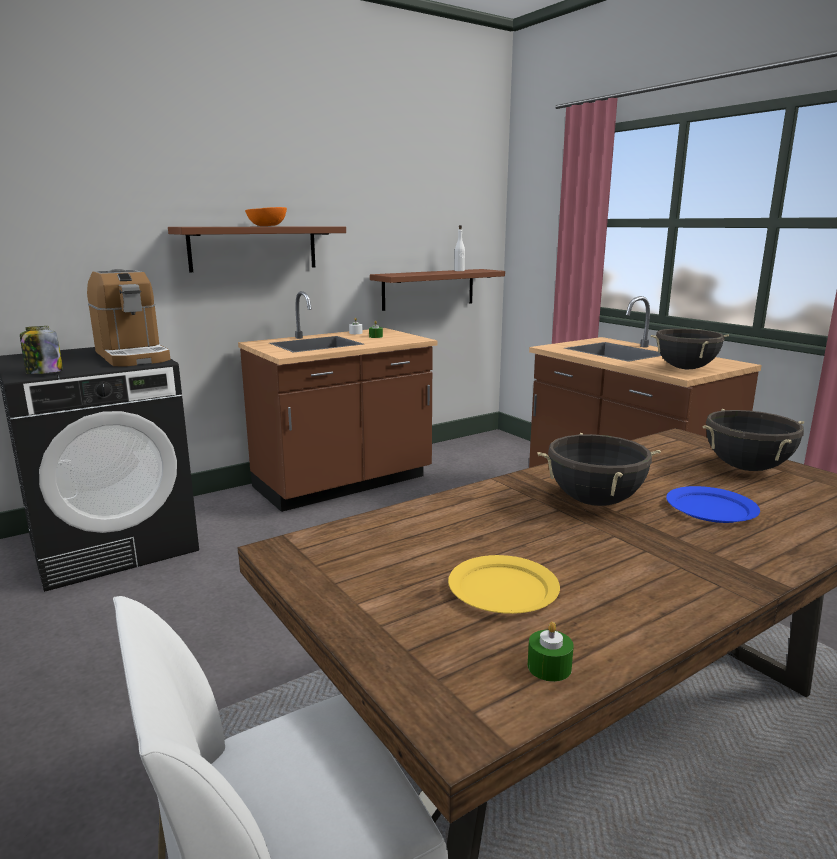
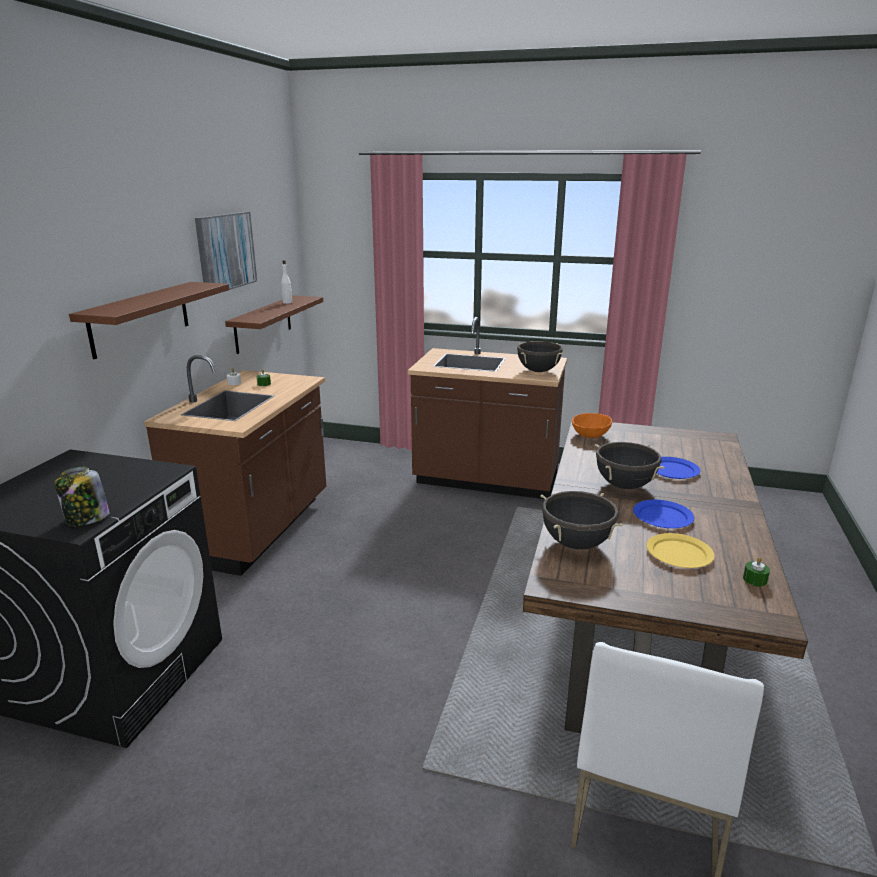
camera: 40 degrees left, 5 degrees up
coffee machine [87,269,170,366] -> none
orange bowl [245,207,287,226] -> orange bowl moved to [572,413,612,438]
black cooking pot [702,409,804,471] -> black cooking pot moved to [540,491,623,550]
none -> picture [195,212,257,290]
none -> blue plate [633,500,694,528]

